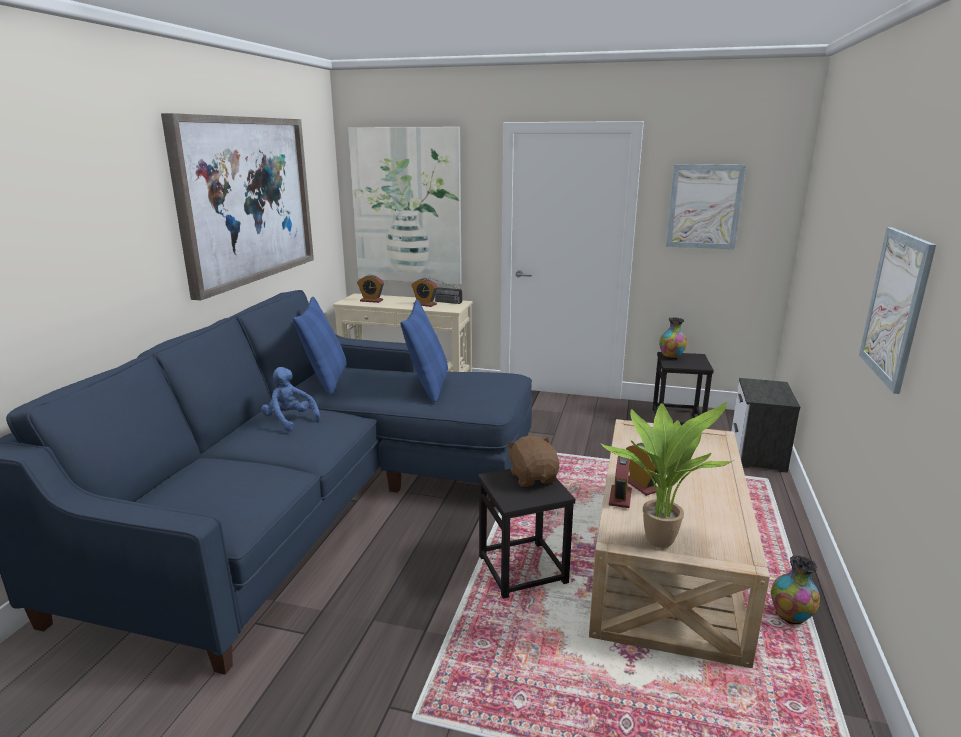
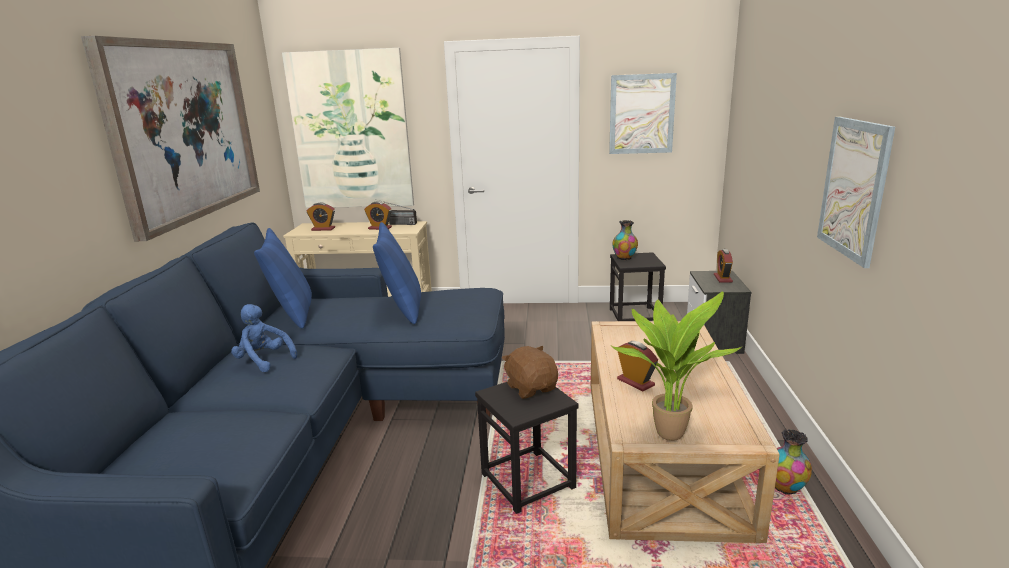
camera: 10 degrees left, 0 degrees up
alarm clock [609,456,632,508] -> alarm clock moved to [714,249,733,283]

